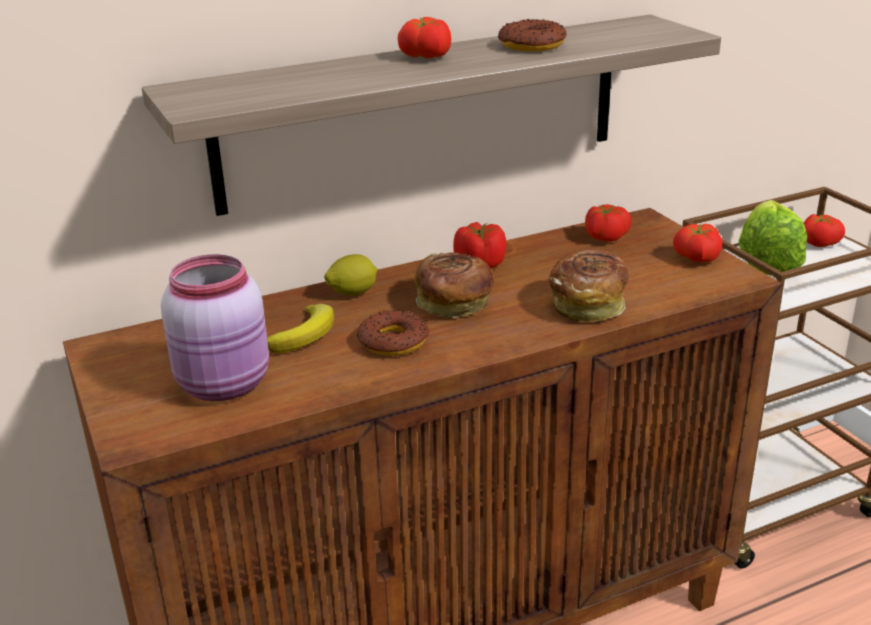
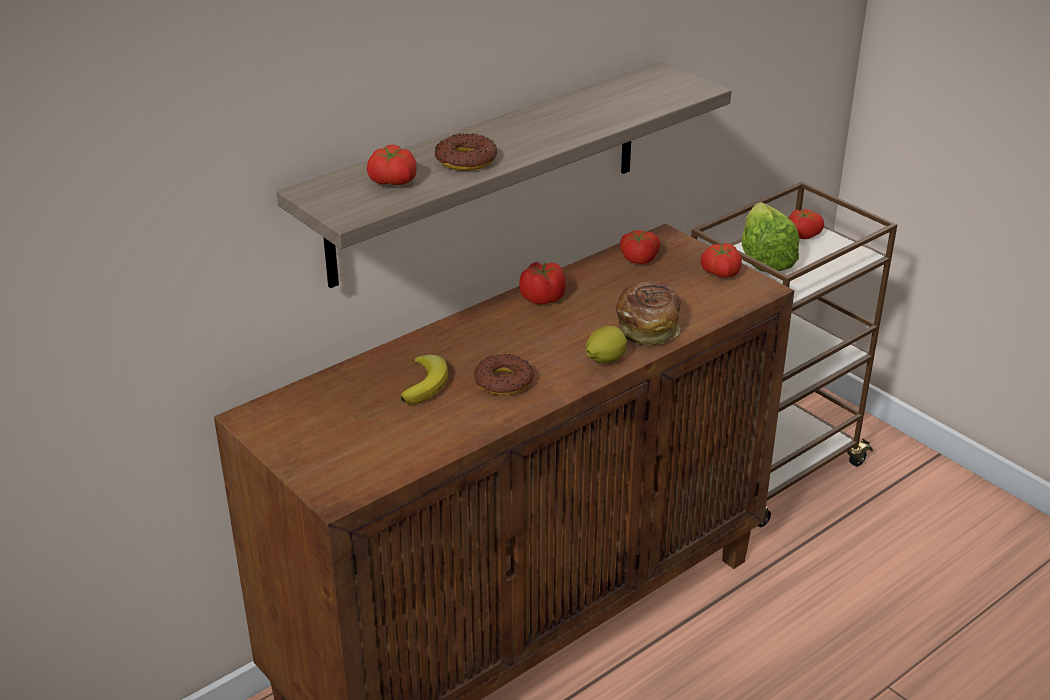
camera: 15 degrees left, 5 degrees up
pink jar [161,254,269,401] -> none
lemon [324,254,378,295] -> lemon moved to [585,326,627,363]
tomato [398,17,452,58] -> tomato moved to [367,144,417,186]
bread [415,252,494,318] -> none
donut [498,19,567,52] -> donut moved to [434,133,497,171]

